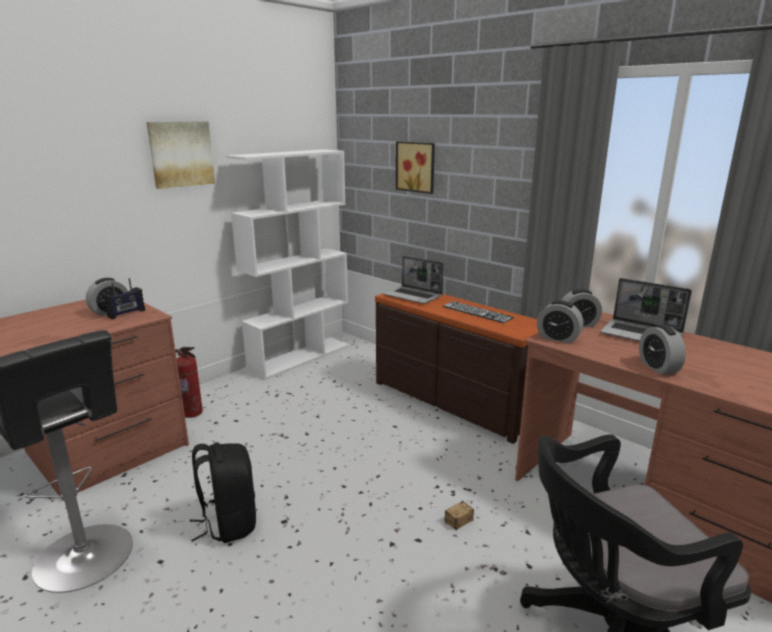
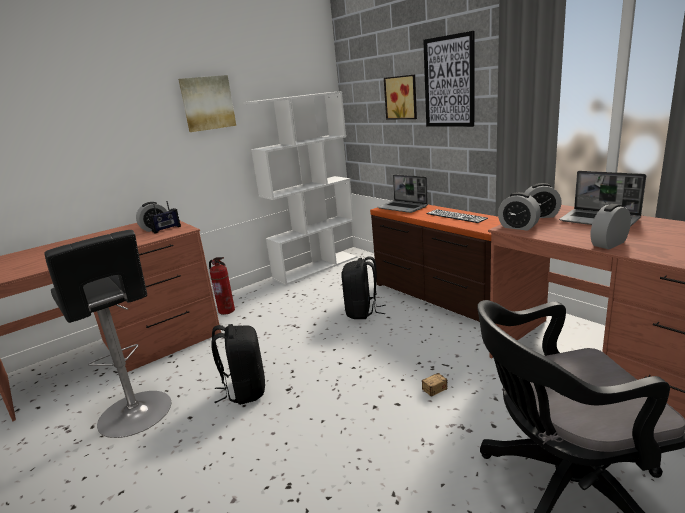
camera: 10 degrees right, 0 degrees up
alarm clock [639,325,686,375] -> alarm clock turned 60 degrees clockwise [591,204,631,249]
none -> black backpack [341,256,386,319]
none -> picture [423,31,475,127]

